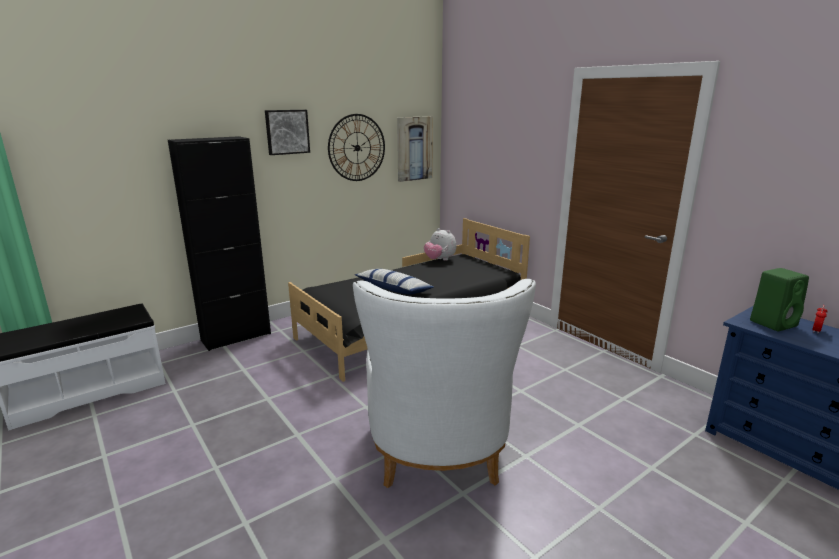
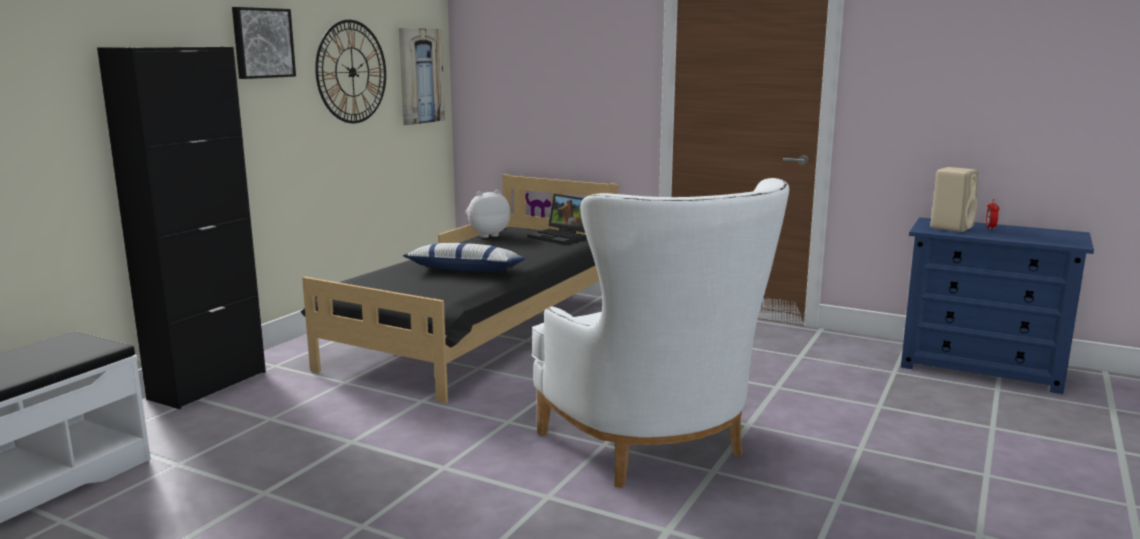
camera: 25 degrees left, 5 degrees down
plush toy [424,228,456,261] -> plush toy turned 135 degrees clockwise [466,190,511,238]
green speaker [750,268,809,331] -> beige speaker [930,167,978,232]
none -> laptop [527,194,586,245]

